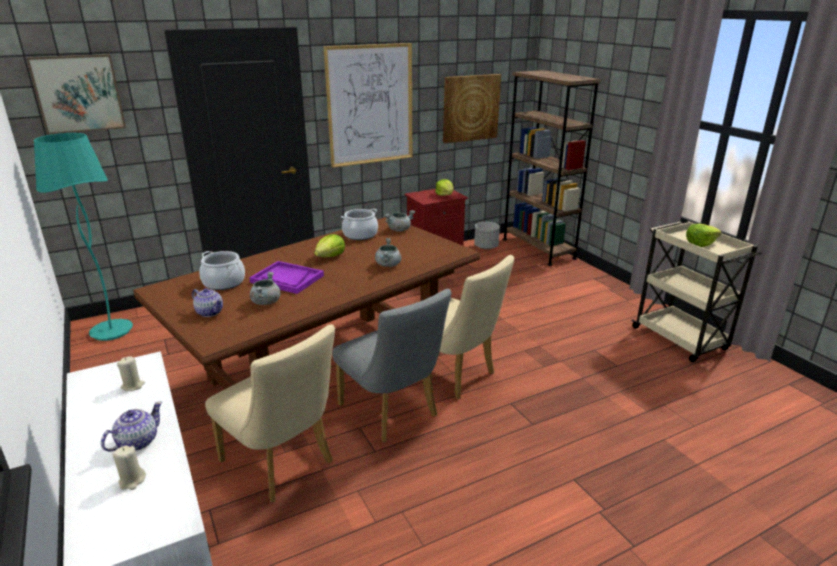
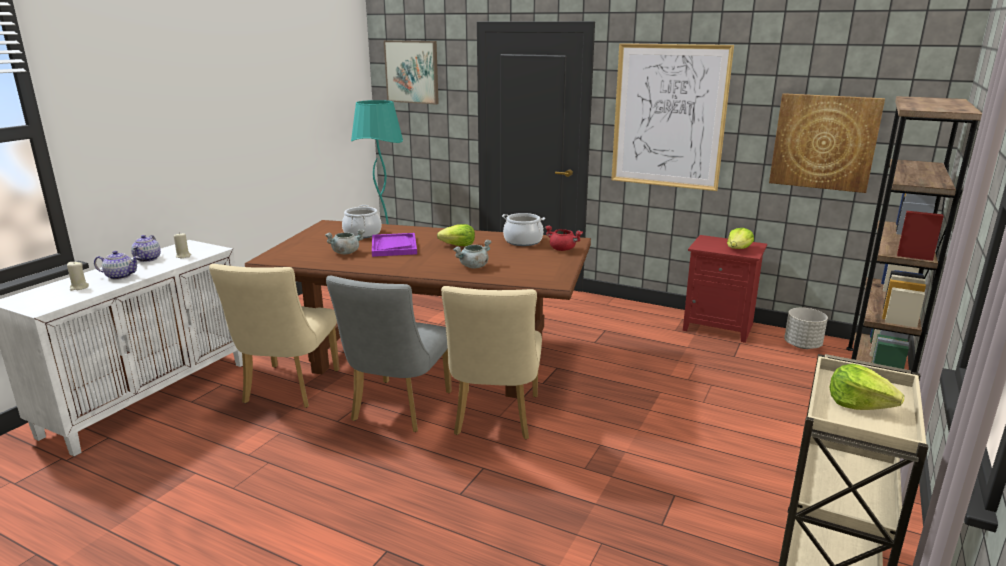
camera: 55 degrees right, 5 degrees down
teapot [192,288,223,317] -> teapot moved to [131,235,161,262]
grey cooking pot [384,210,415,232] -> red cooking pot [545,225,583,251]

